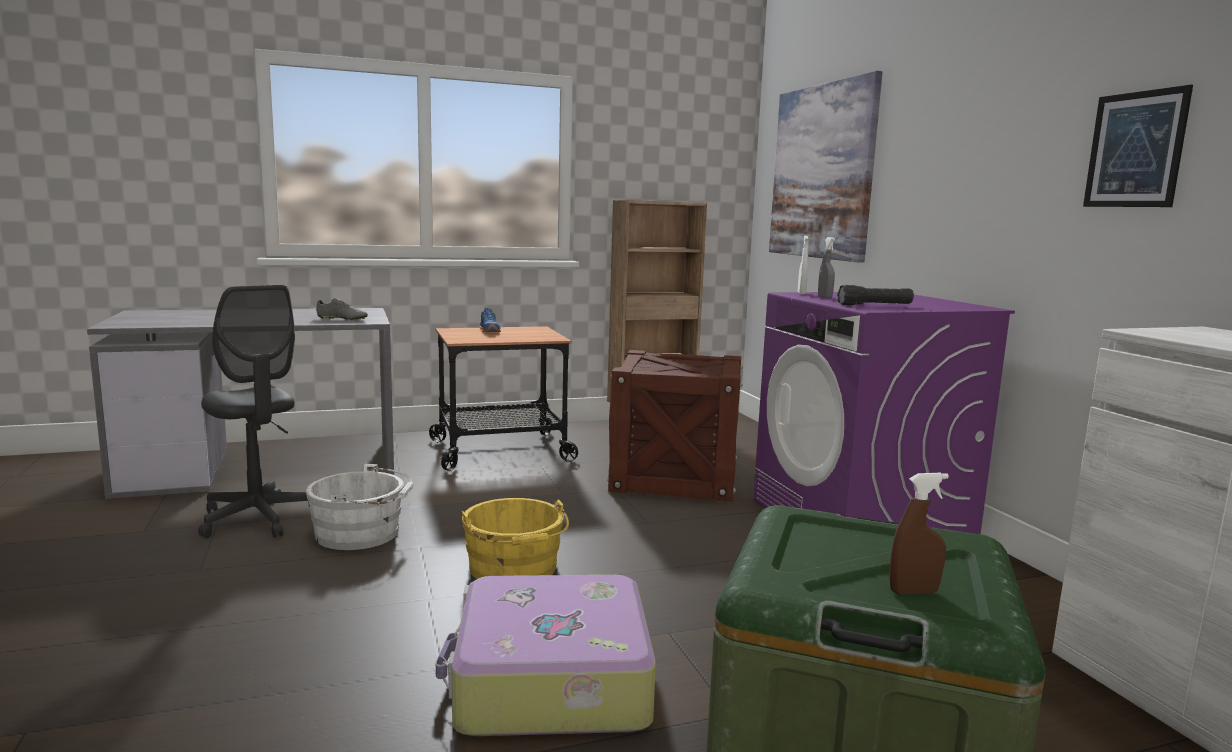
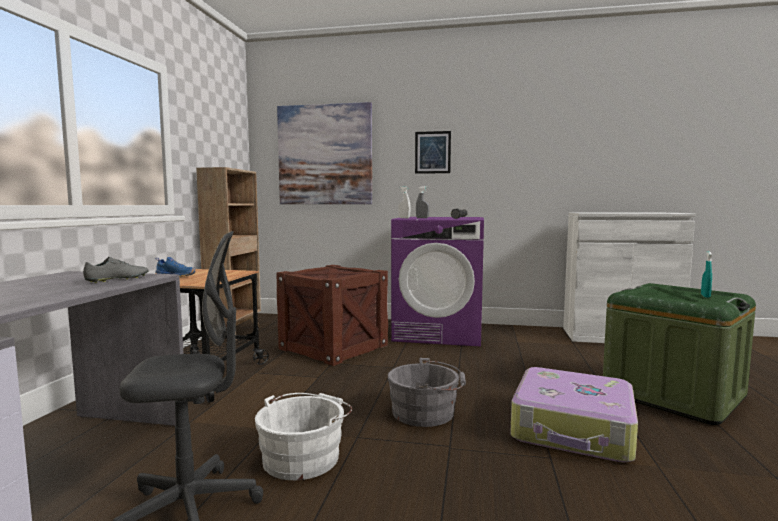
camera: 60 degrees left, 5 degrees down
yellow bucket [462,498,569,579] -> grey bucket [388,358,466,427]
brown spray bottle [889,473,949,595] -> turquoise spray bottle [701,251,712,298]
picture [1083,85,1193,207] -> picture moved to [415,131,451,174]

